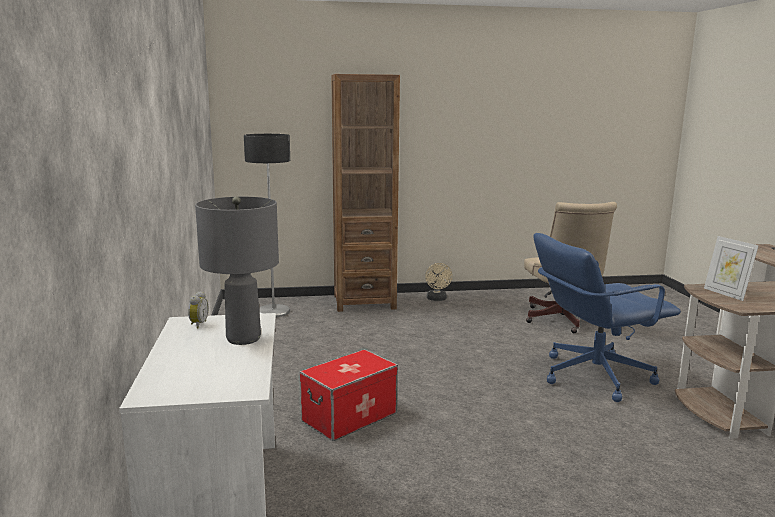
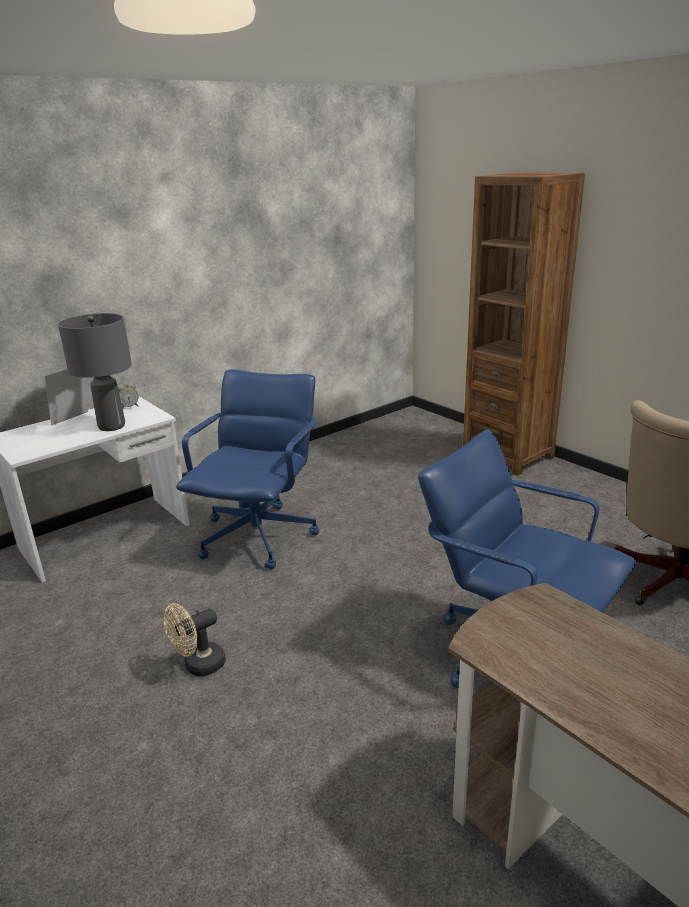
camera: 60 degrees right, 10 degrees up
floor lamp [244,134,290,318] -> none
storage box [299,349,398,441] -> blue office chair [176,370,320,569]
beige fan [425,263,452,301] -> beige fan moved to [164,603,226,676]
picture frame [704,236,759,301] -> picture frame moved to [45,369,88,426]

